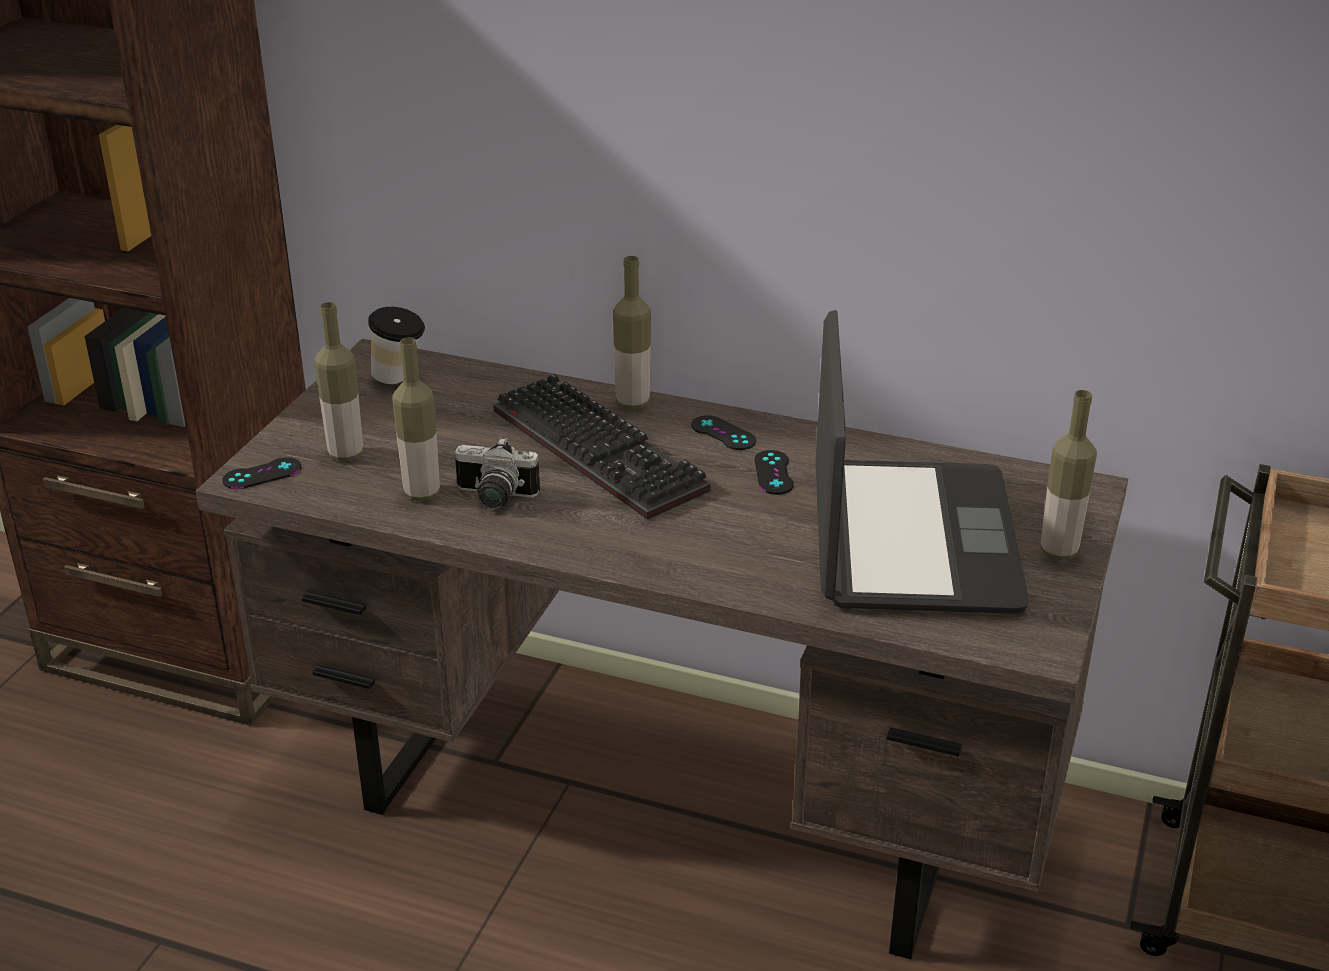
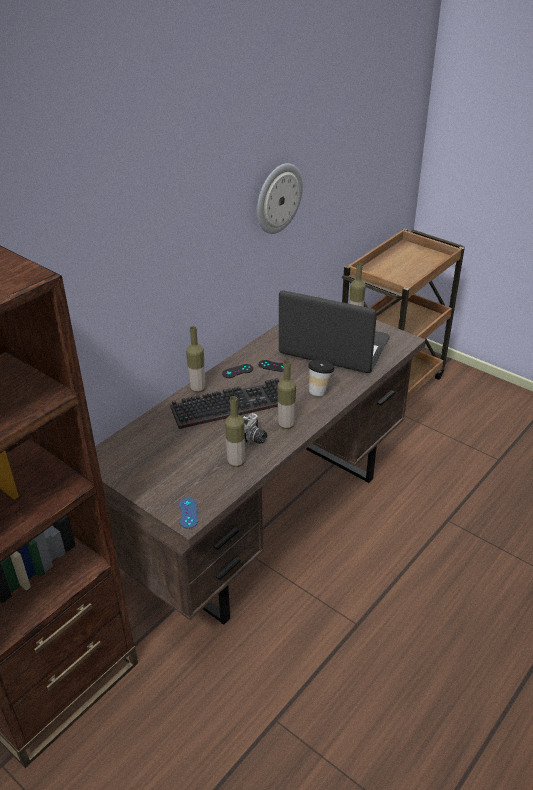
camera: 70 degrees left, 5 degrees up
black game controller [222,457,301,489] -> blue game controller [179,498,198,529]
bottle [314,302,363,461] -> bottle moved to [277,361,296,429]
cup [368,307,425,384] -> cup moved to [308,360,335,396]
none -> wall clock [257,163,303,234]

